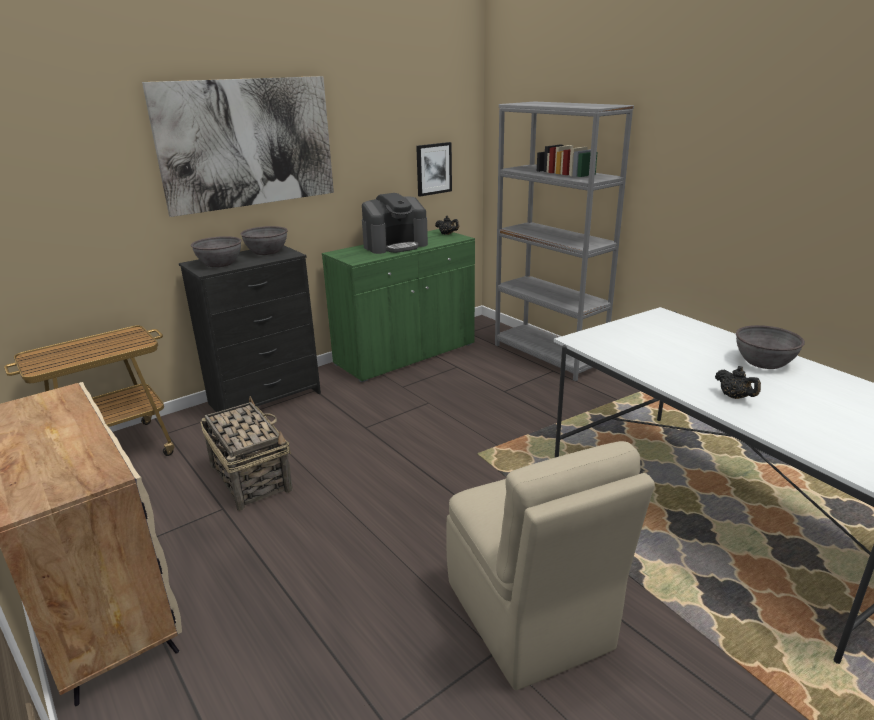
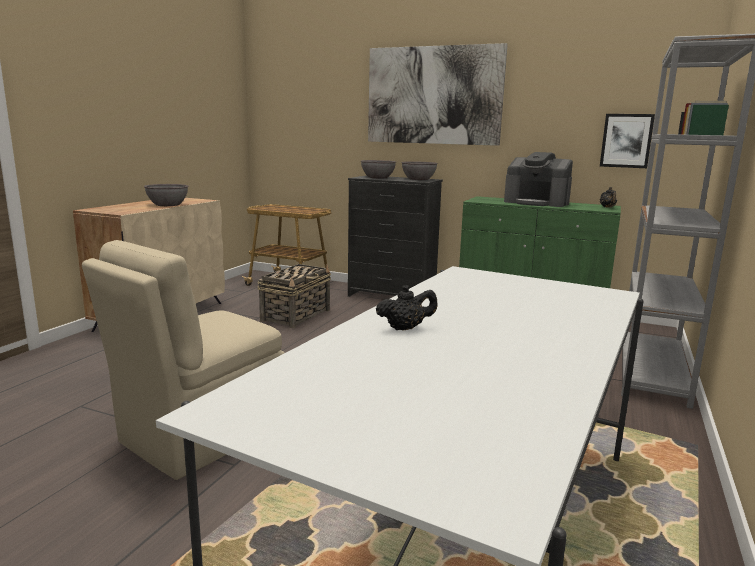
camera: 60 degrees right, 10 degrees down
black teapot [715,366,761,399] -> black teapot turned 135 degrees counterclockwise [376,285,437,330]
grey bowl [736,325,805,369] -> grey bowl moved to [144,184,189,206]

